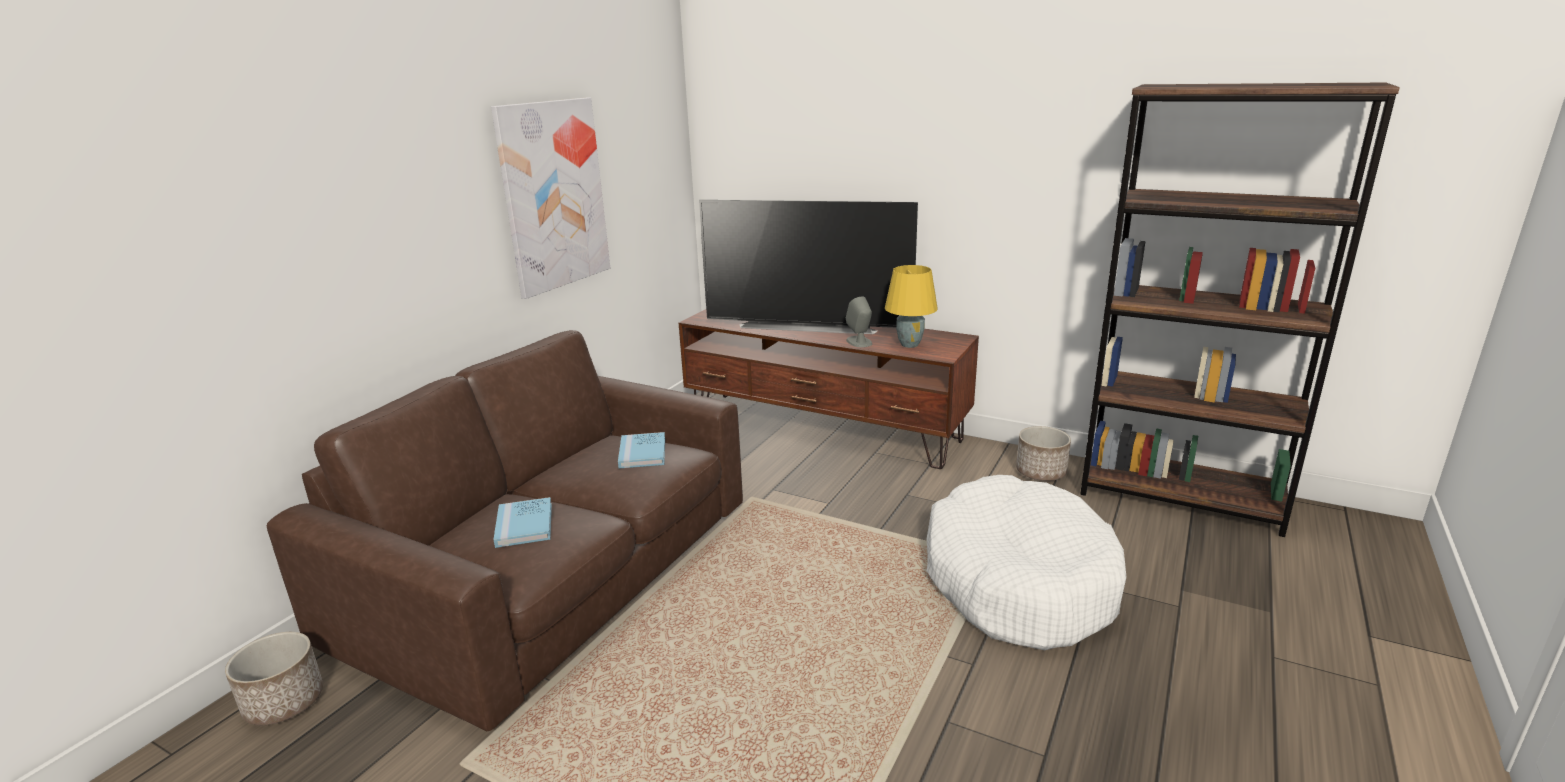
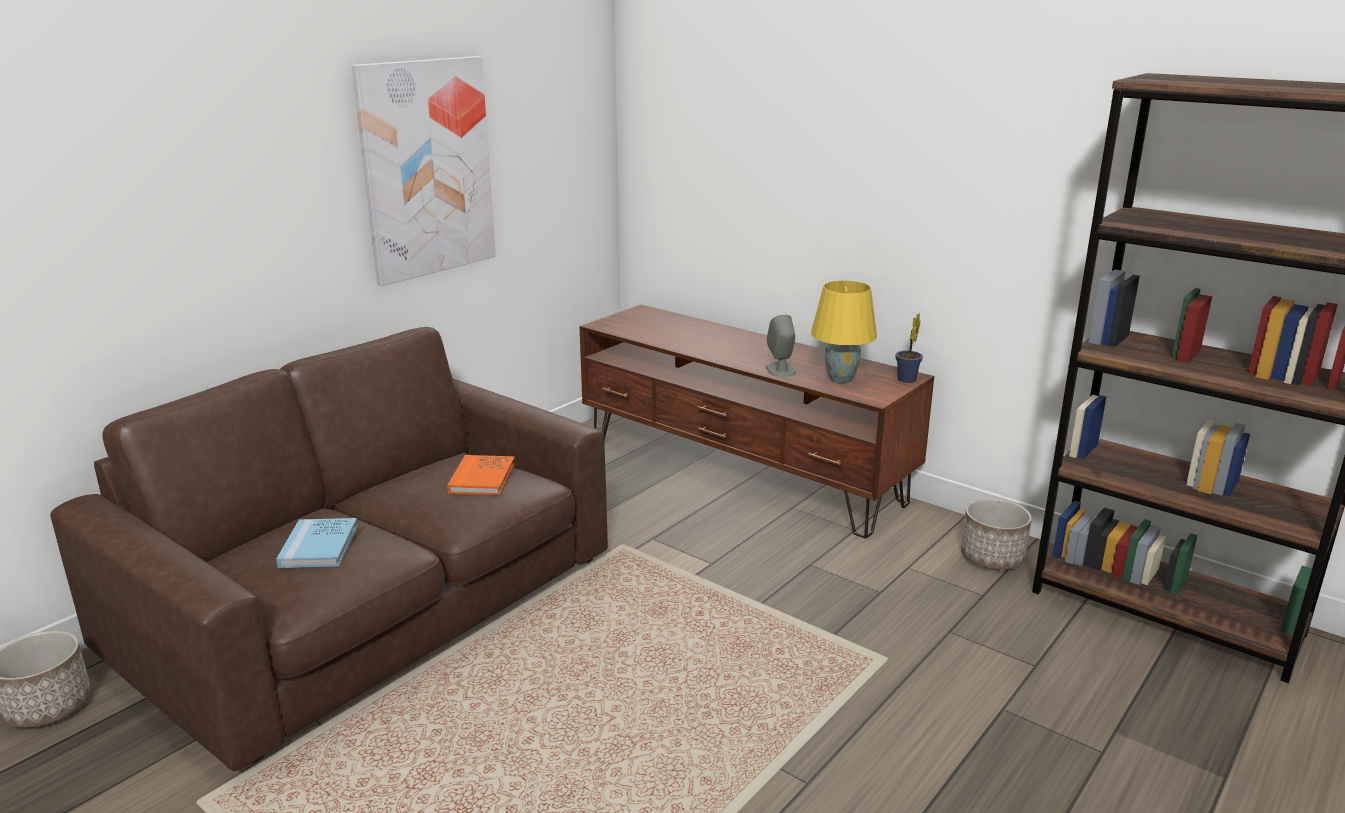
camera: 10 degrees right, 0 degrees up
blue book [618,432,665,469] -> orange book [447,455,515,495]
television [699,200,918,334] -> none
white dog bed [927,475,1126,650] -> none
none -> potted plant [896,313,923,383]

